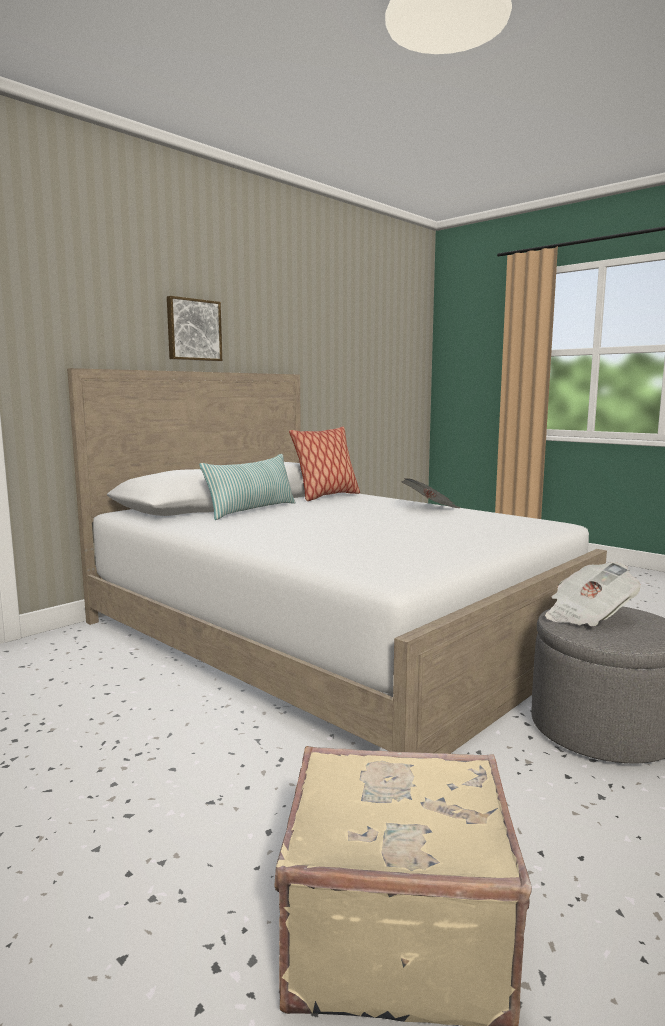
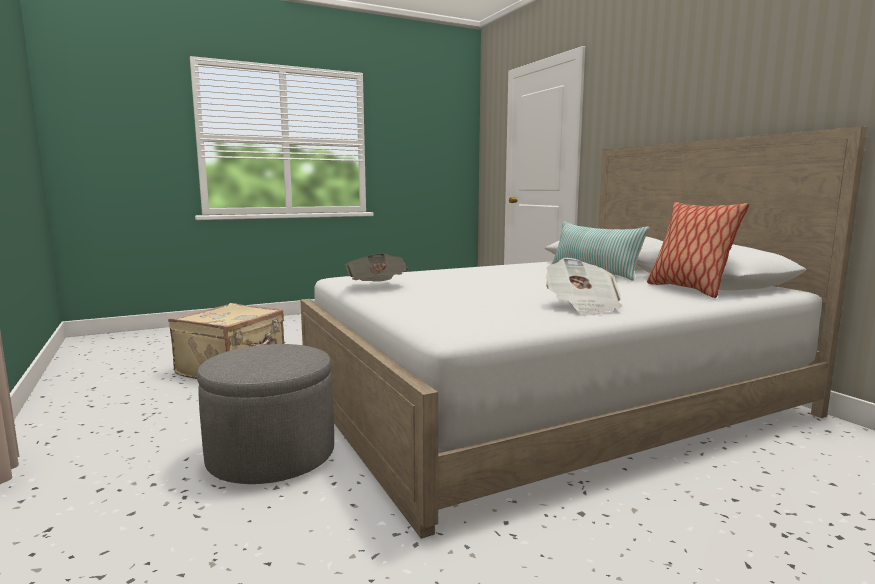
camera: 110 degrees right, 0 degrees up
picture [167,296,222,361] -> none
newspaper [545,562,641,626] -> newspaper moved to [345,253,408,282]

